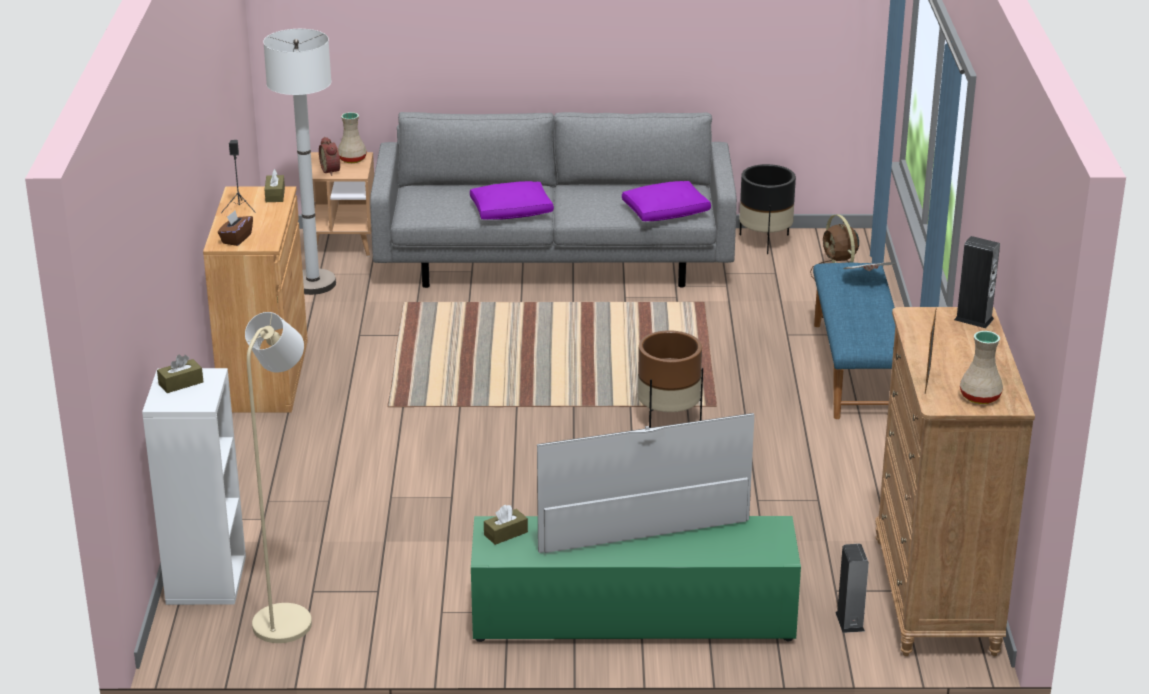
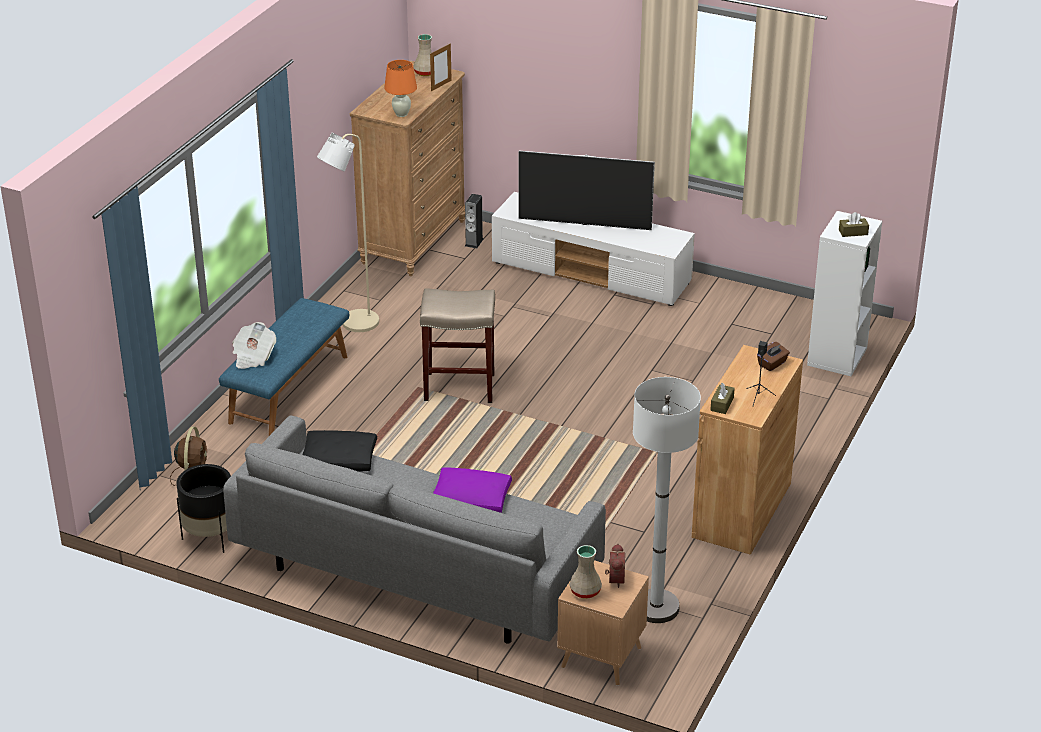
camera: 155 degrees left, 5 degrees up
beige floor lamp [245,312,312,643] -> beige floor lamp moved to [317,133,379,332]
green tv stand [471,516,801,642] -> white tv stand [492,192,695,306]
brown tissue box [484,505,528,545] -> none
purple pillow [622,181,711,221] -> black pillow [302,430,377,471]
brown planter [637,330,703,428] -> beige stool [420,288,495,403]
speaker [954,236,1000,328] -> none
none -> orange table lamp [384,60,417,117]

